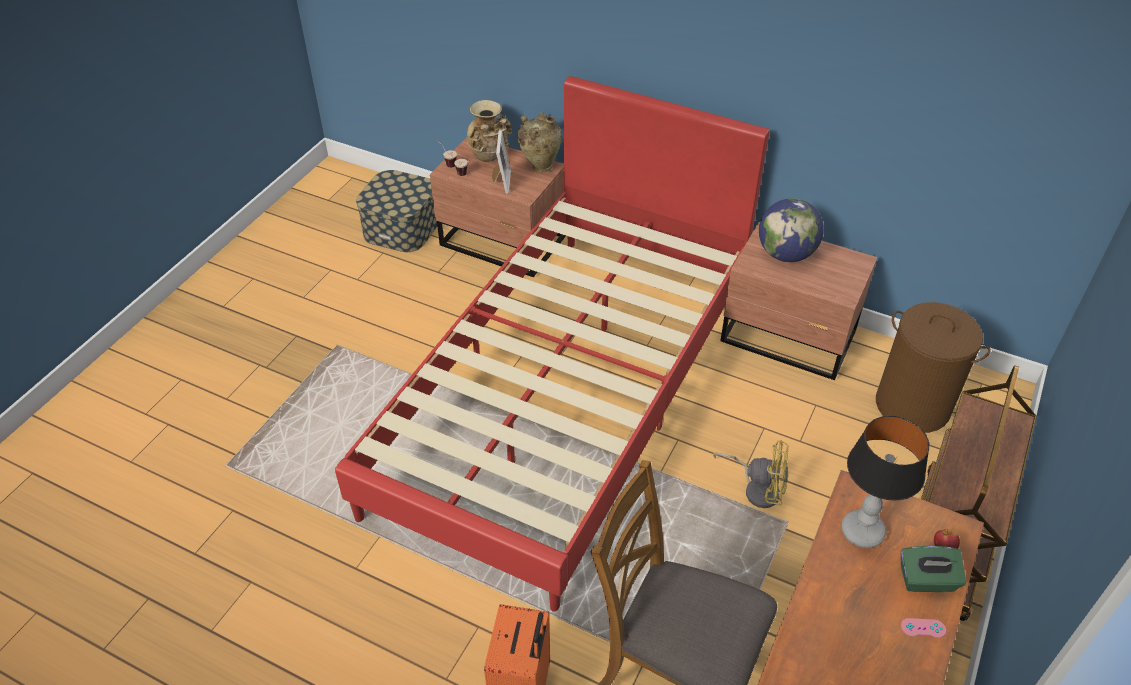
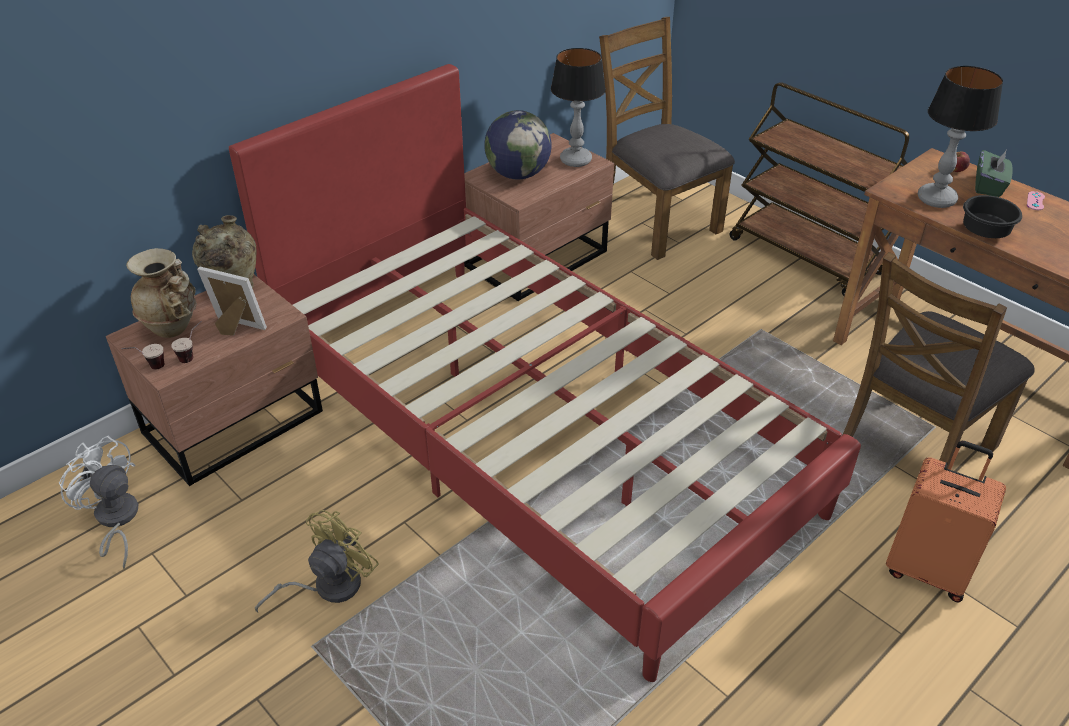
camera: 70 degrees left, 5 degrees down
storage box [356,170,438,252] -> white fan [59,435,138,569]
yellow fan [713,440,789,508] -> yellow fan moved to [255,510,379,612]
brown laundry basket [876,302,991,433] -> brown chair [599,17,735,260]
none -> table lamp [551,48,606,167]
none -> black bowl [963,195,1022,238]

